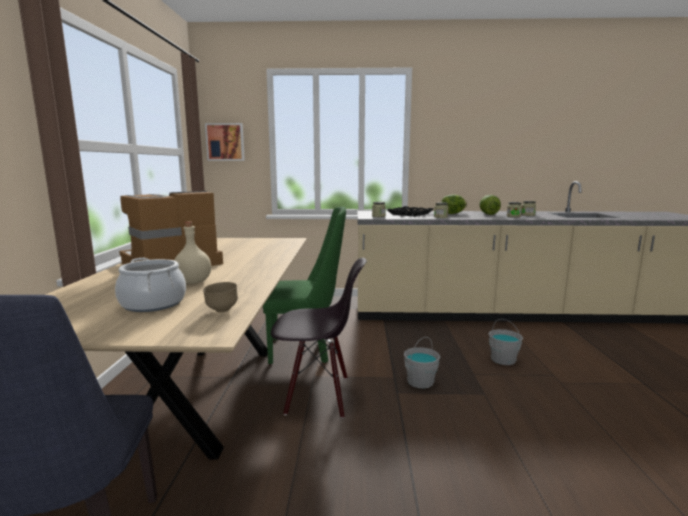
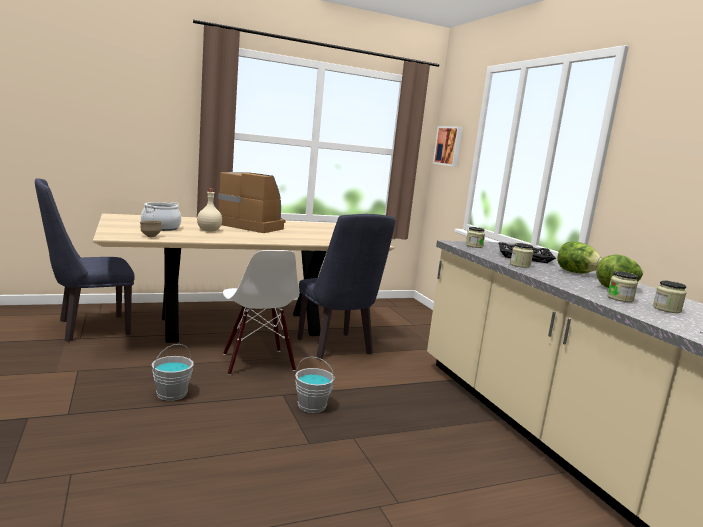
camera: 65 degrees right, 0 degrees up
green chair [263,207,346,364] -> blue chair [298,214,396,360]
black chair [271,258,367,419] -> white chair [223,250,299,375]
grey bucket [489,319,523,365] -> grey bucket moved to [151,344,193,401]

